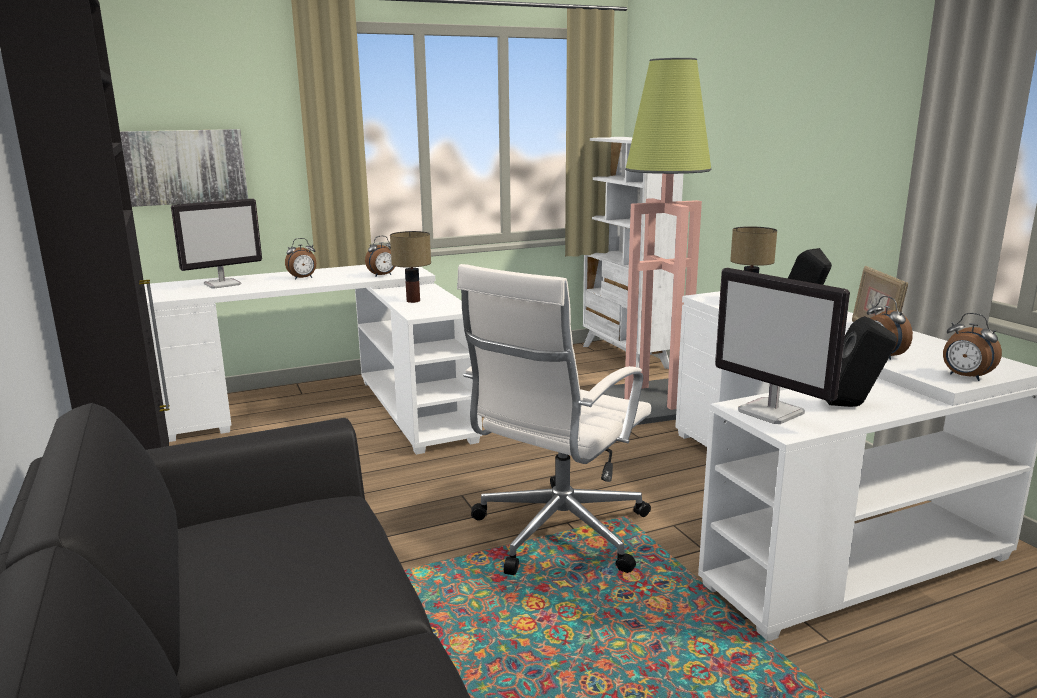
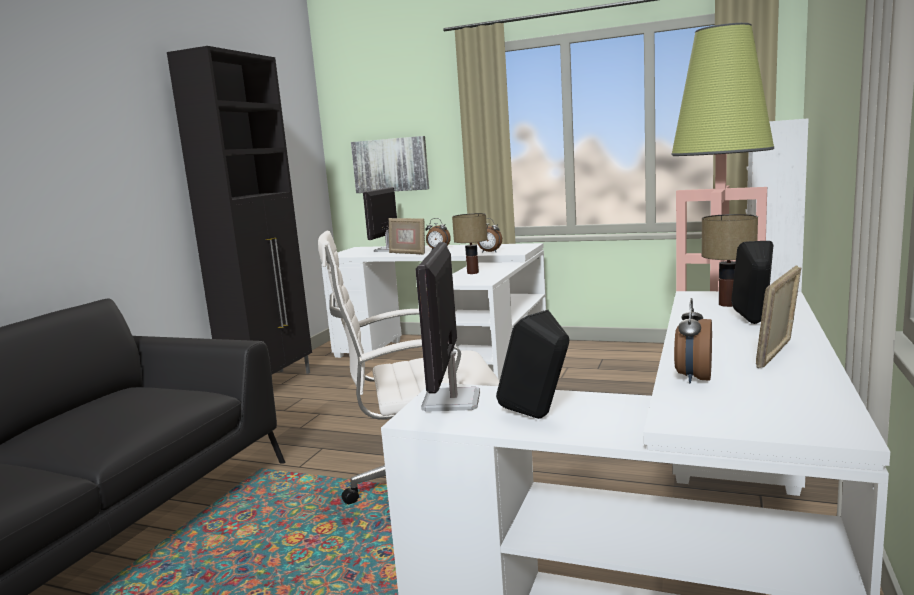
camera: 45 degrees right, 5 degrees down
monitor [171,199,262,288] -> monitor turned 105 degrees clockwise [363,187,397,252]
alarm clock [943,313,1002,381] -> none
none -> picture frame [389,218,425,255]

